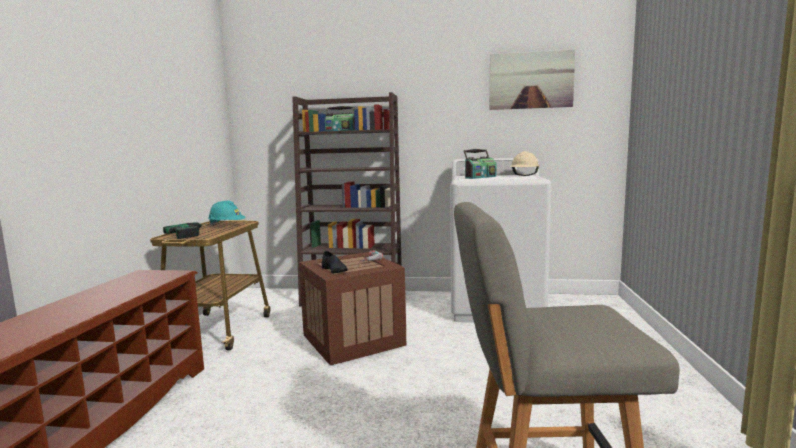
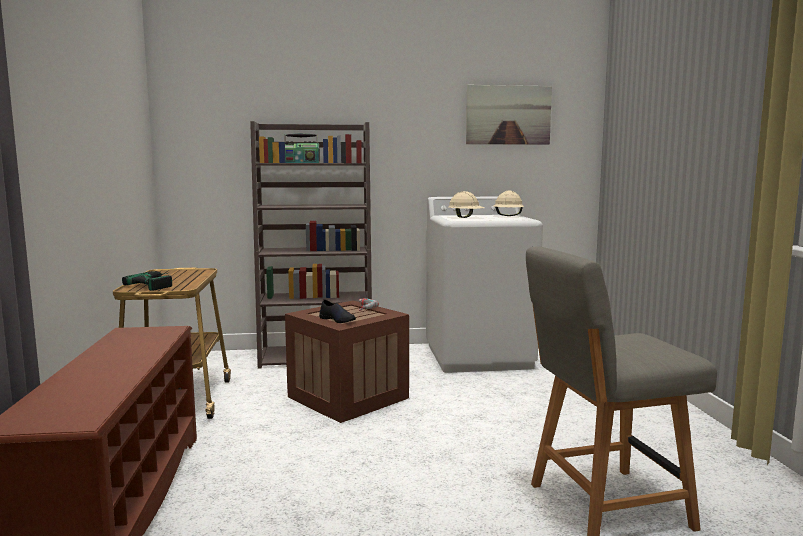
camera: 15 degrees left, 0 degrees up
turquoise hard hat [208,200,246,225] -> none
radio [464,149,496,179] -> beige hard hat [448,191,485,218]

